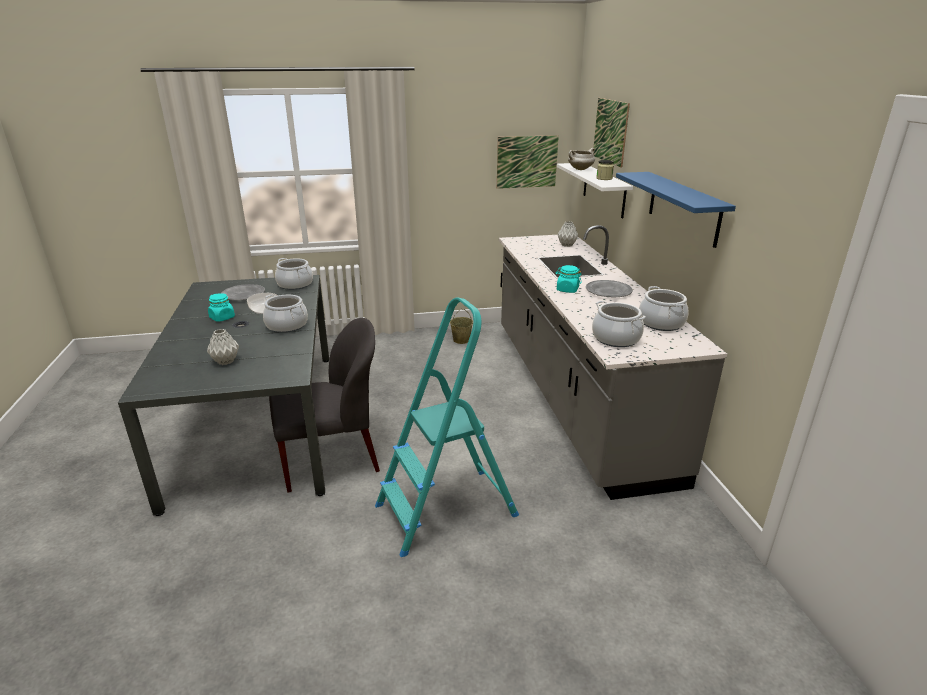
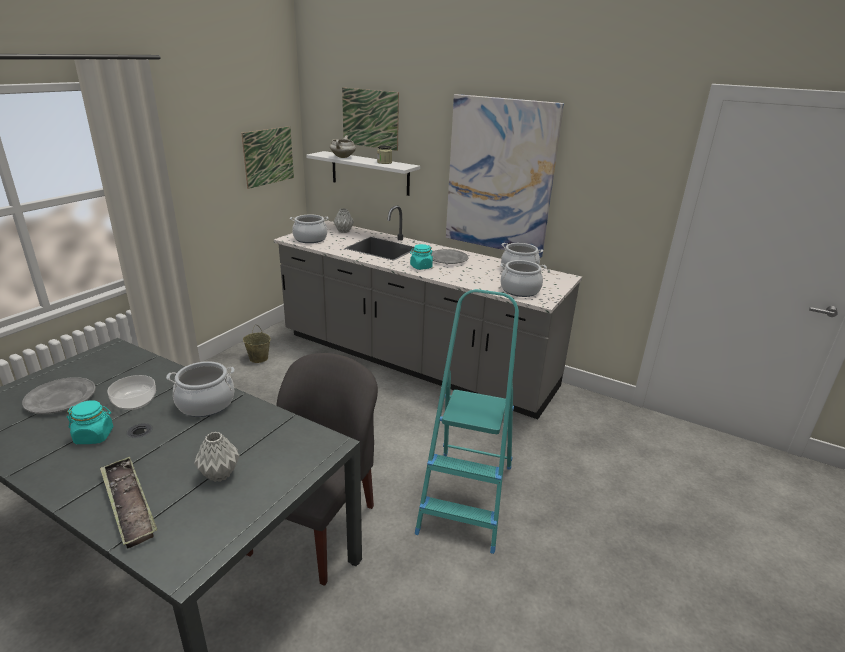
camera: 50 degrees left, 0 degrees up
cooking pot [275,258,313,290] -> cooking pot moved to [290,215,328,243]
blue shelf [616,172,736,248] -> picture [446,94,564,258]
none -> tray [100,456,158,549]

